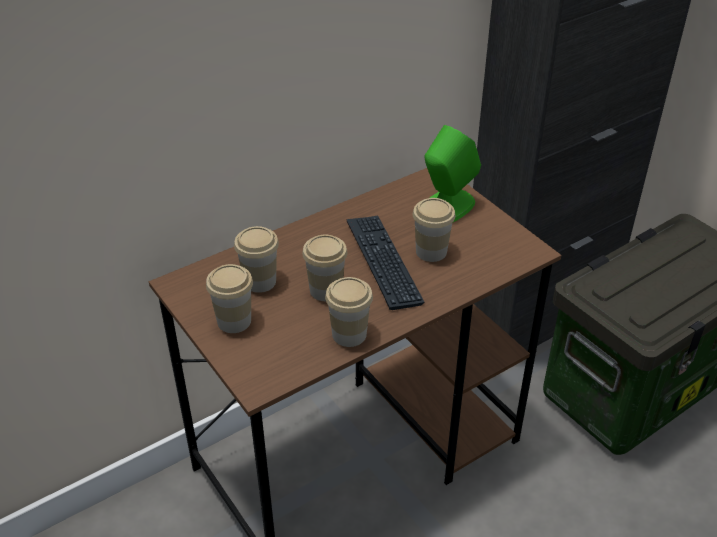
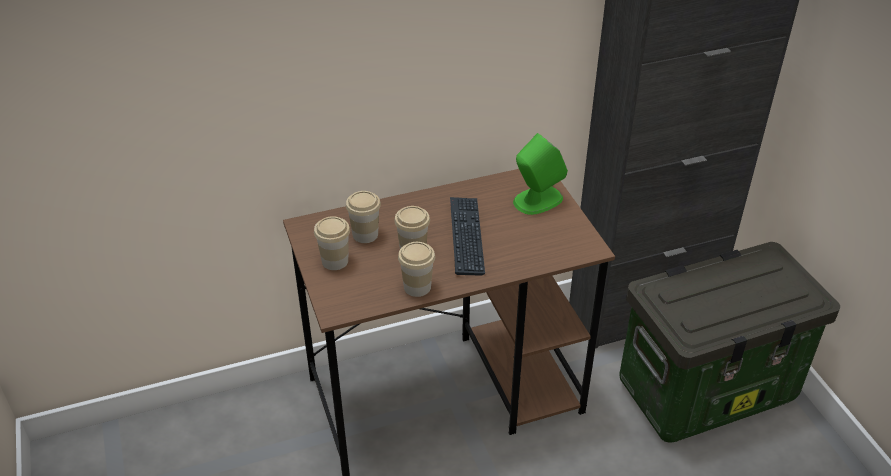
camera: 15 degrees right, 0 degrees up
cup [413,198,455,262] -> none

